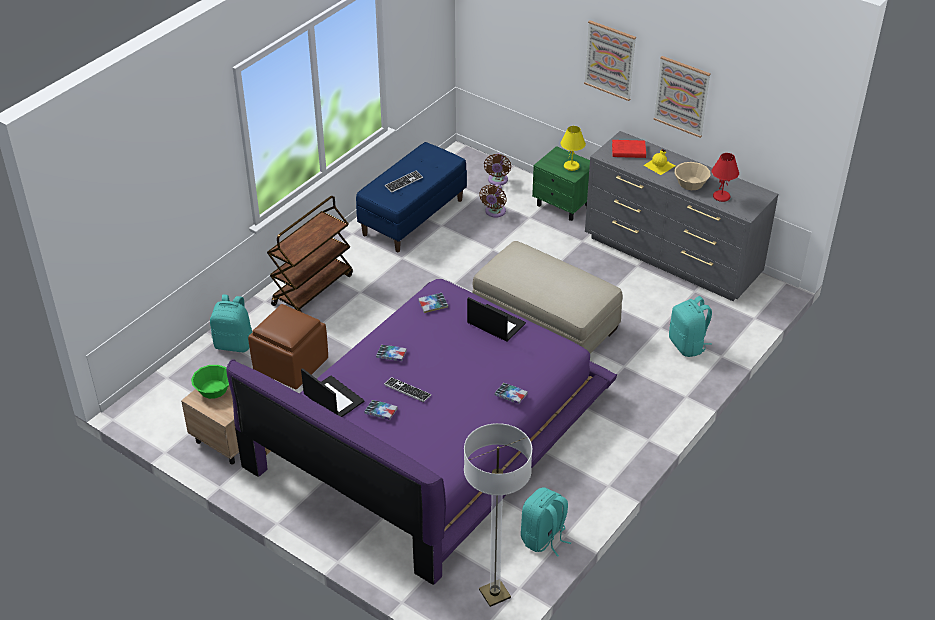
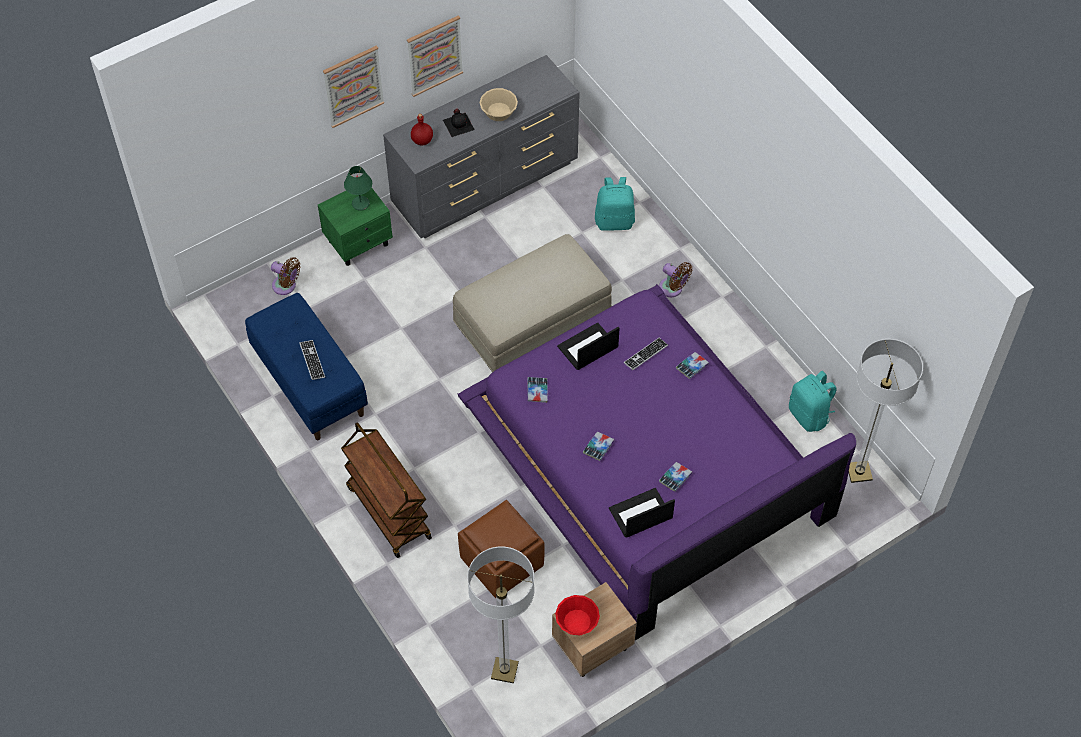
camera: 70 degrees left, 15 degrees up
green bowl [191,365,229,399] -> red bowl [555,595,600,635]
turquoise backpack [210,294,252,352] -> none
keyboard [384,377,432,402] -> keyboard moved to [624,338,668,370]
brown fan [479,184,507,218] -> brown fan moved to [659,262,692,297]
yellow table lamp [561,126,586,171] -> green table lamp [344,166,372,211]
red book [612,140,646,158] -> red bottle [411,114,433,145]
yellow bottle [644,149,675,175] -> black bottle [443,109,475,137]
red table lamp [712,153,739,202] -> none
none -> floor lamp [468,546,535,683]

